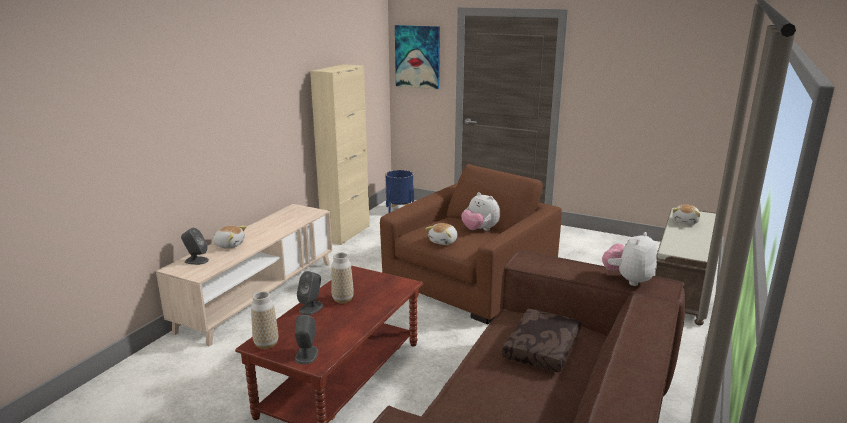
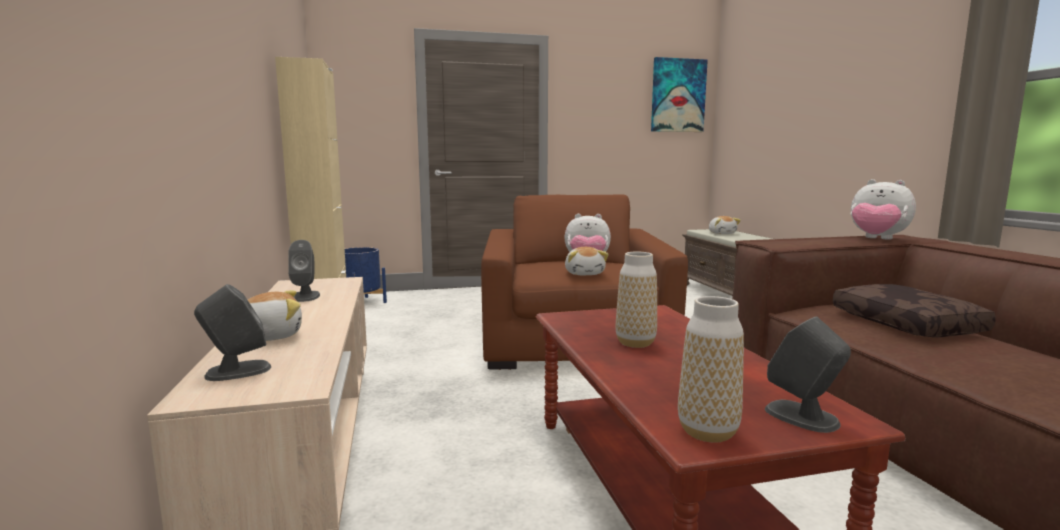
camera: 40 degrees left, 10 degrees down
grey speaker [297,271,323,315] -> grey speaker moved to [288,240,320,302]
picture [395,25,440,89] -> picture moved to [651,57,708,132]
plush toy [602,232,657,286] -> plush toy turned 45 degrees counterclockwise [851,179,916,240]

